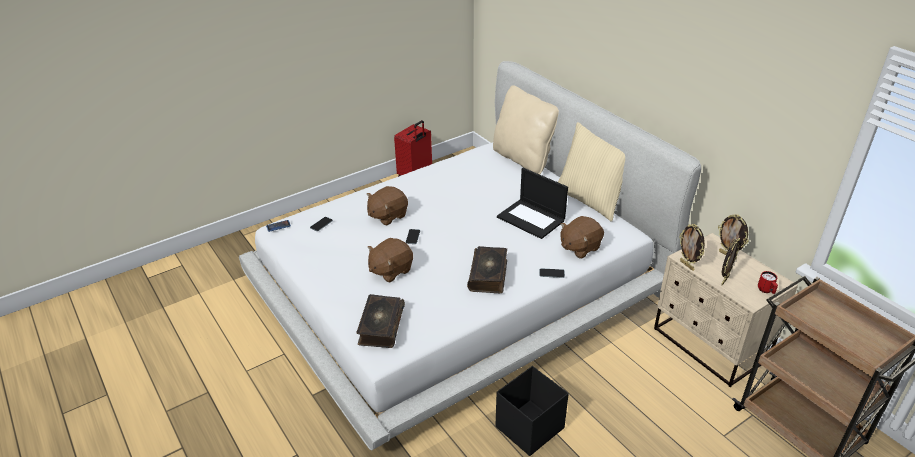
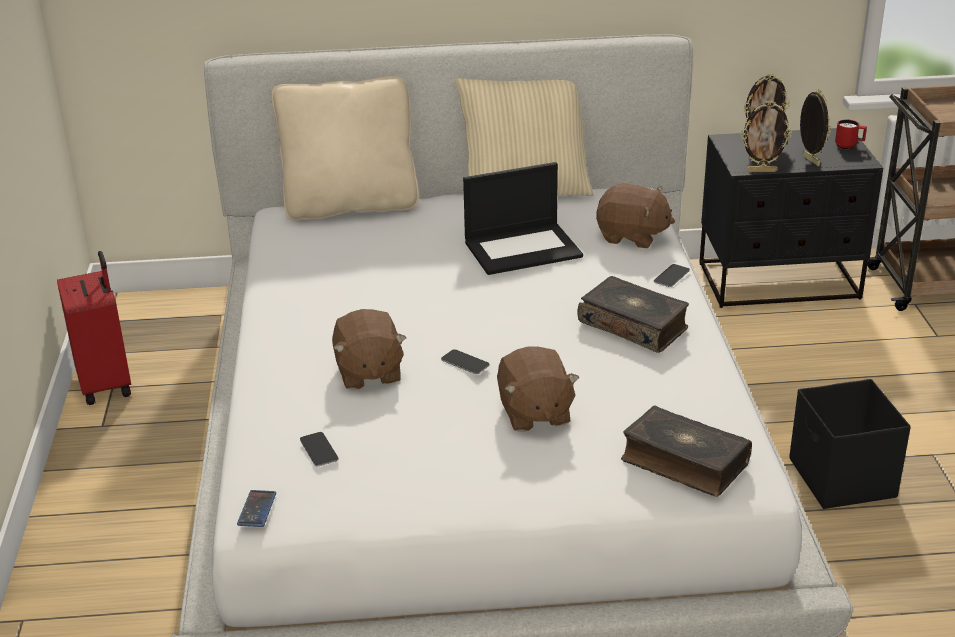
camera: 60 degrees left, 5 degrees down
brown plush toy [560,216,604,259] -> brown plush toy turned 60 degrees counterclockwise [596,184,675,248]
beige nightstand [654,233,798,387] -> black nightstand [699,128,883,308]

